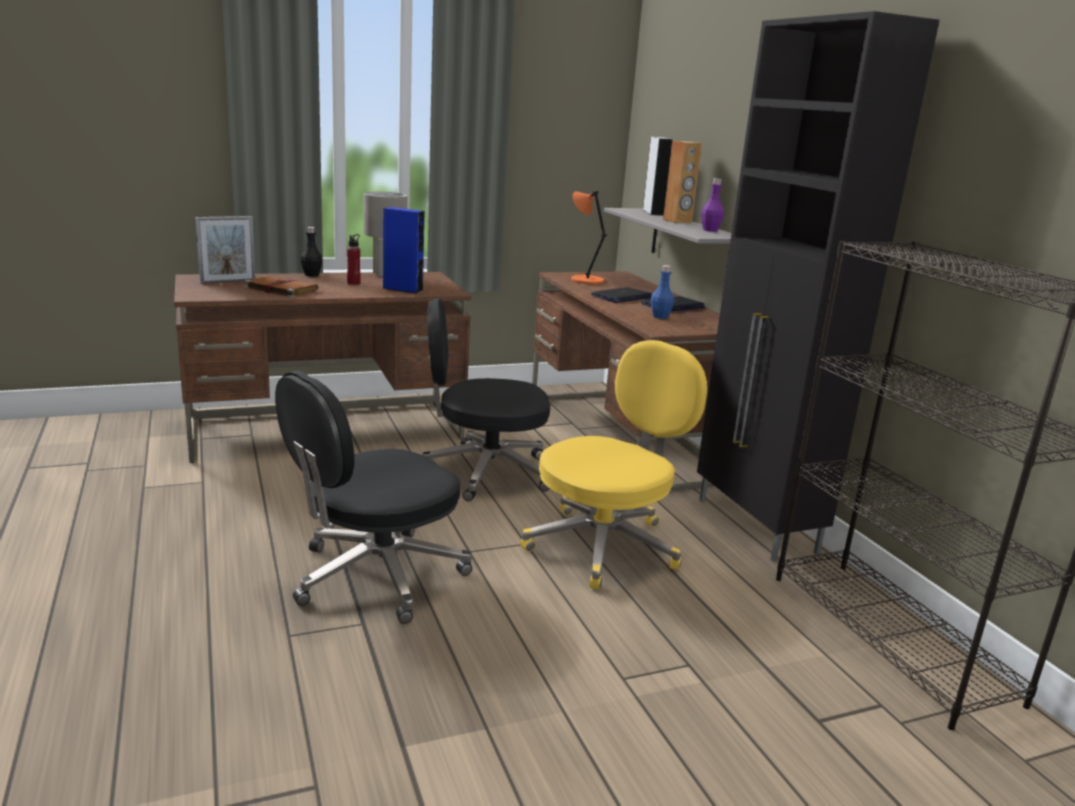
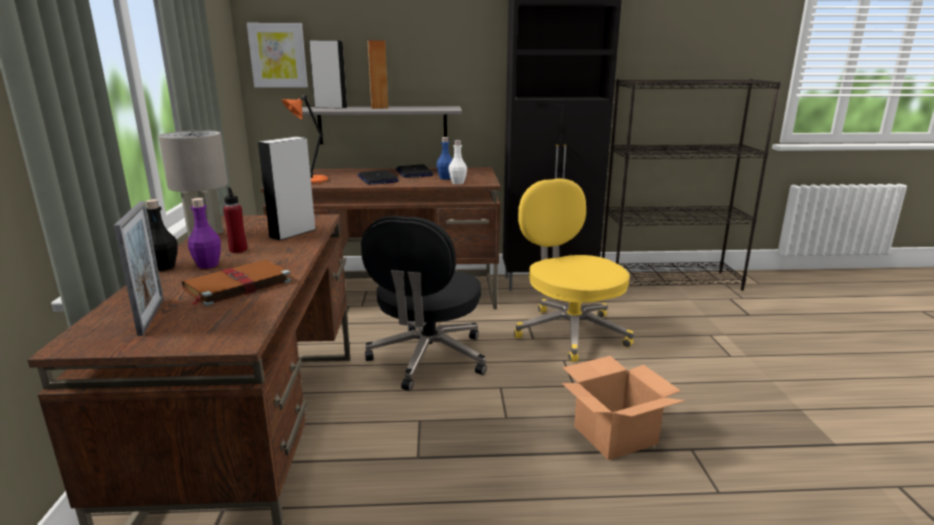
camera: 70 degrees left, 0 degrees up
black office chair [275,370,472,624] -> cardboard box [562,356,685,460]
blue speaker [382,207,424,293] -> grey speaker [258,137,316,241]
purple bottle [701,178,724,232] -> purple bottle moved to [188,198,221,269]
none -> picture [247,23,308,88]
none -> white bottle [448,140,467,184]

